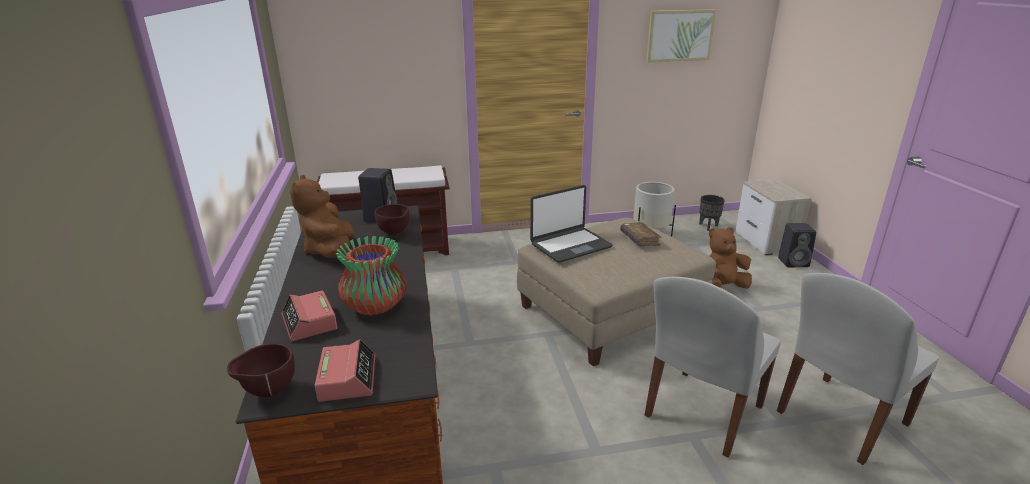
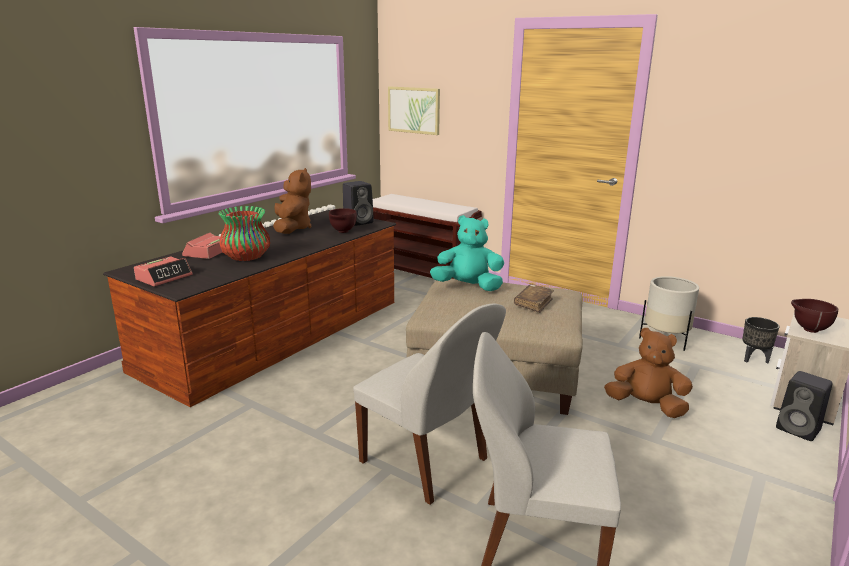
camera: 45 degrees right, 5 degrees down
brown bowl [227,343,295,397] -> brown bowl moved to [791,299,838,333]
brown plush toy [290,175,354,258] -> brown plush toy turned 135 degrees clockwise [273,168,311,234]
laptop [530,185,613,262] -> turquoise plush toy [430,215,504,291]
white chair [644,277,781,458] -> white chair turned 135 degrees counterclockwise [353,304,506,505]
picture [646,9,716,62] -> picture moved to [388,87,440,135]

